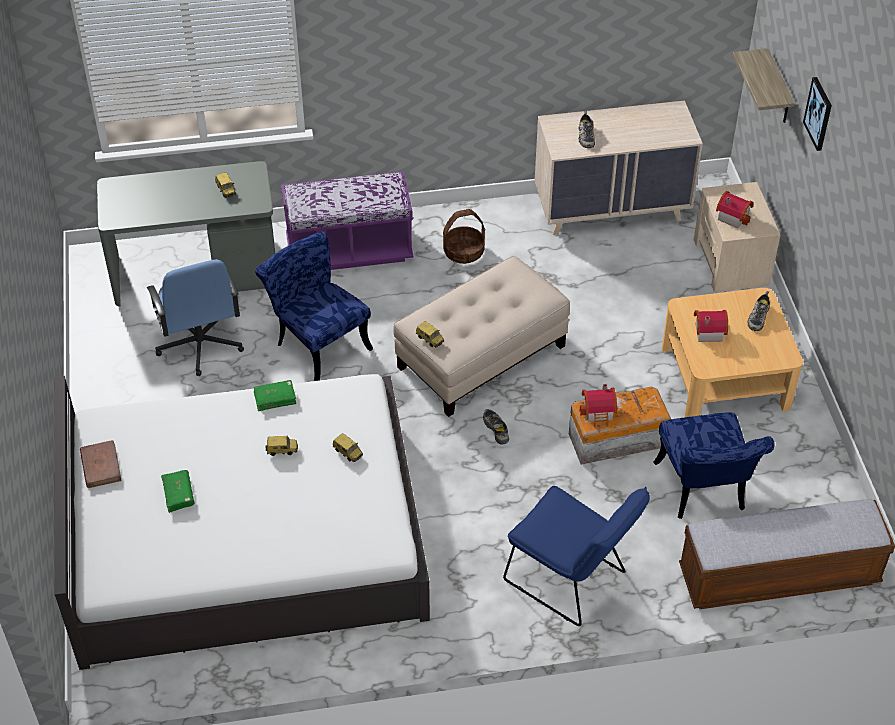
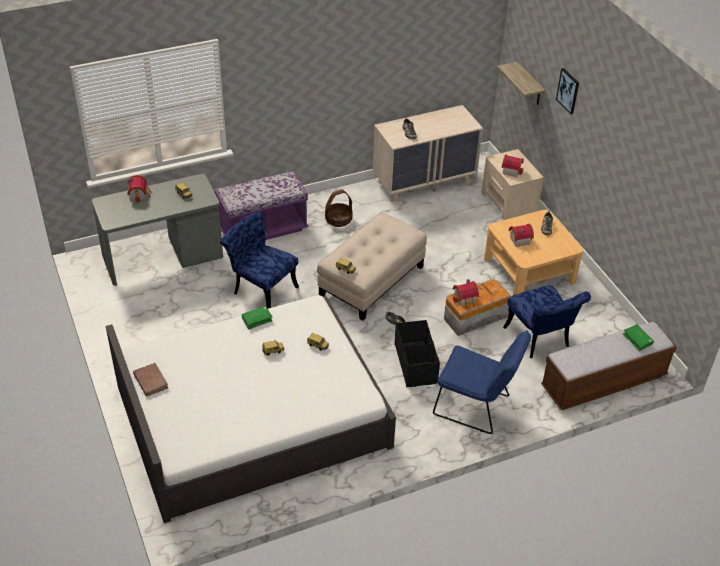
camera: 15 degrees left, 5 degrees down
blue office chair [147,259,244,376] -> none
green book [161,470,194,513] -> green book moved to [623,324,654,351]
none -> toy house [127,175,151,203]
none -> black storage box [395,320,440,387]

